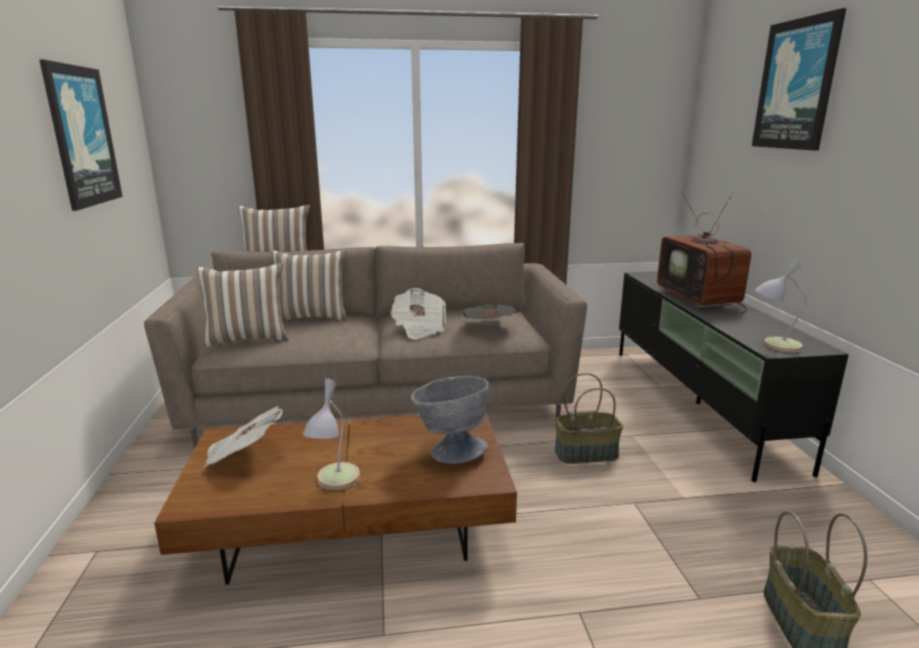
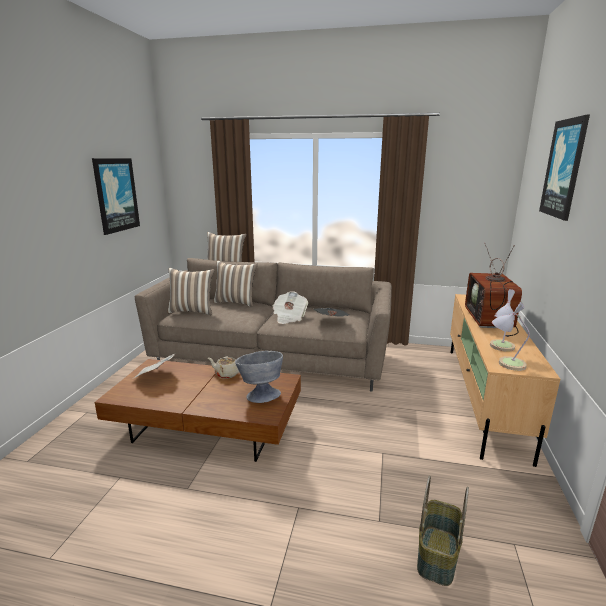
camera: 20 degrees right, 0 degrees up
table lamp [303,379,360,490] -> table lamp moved to [490,289,515,352]
basket [555,373,623,464] -> none
black tv stand [619,271,849,482] -> beige tv stand [450,294,560,467]
none -> beige teapot [208,356,240,379]

